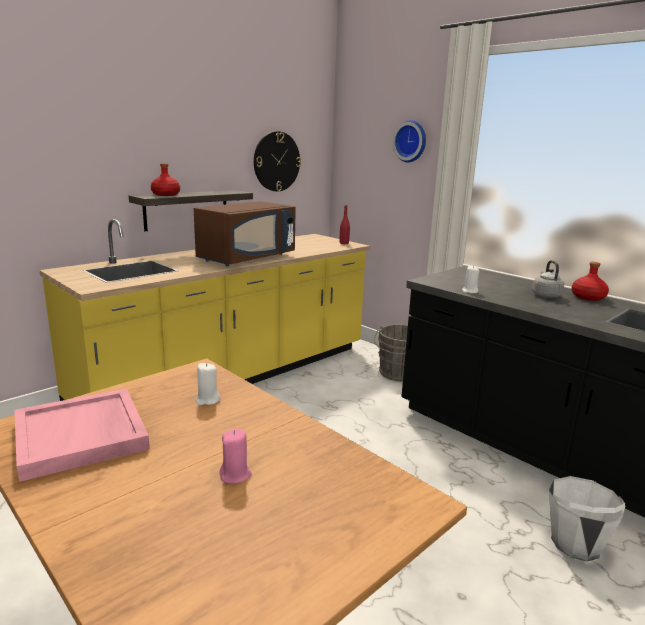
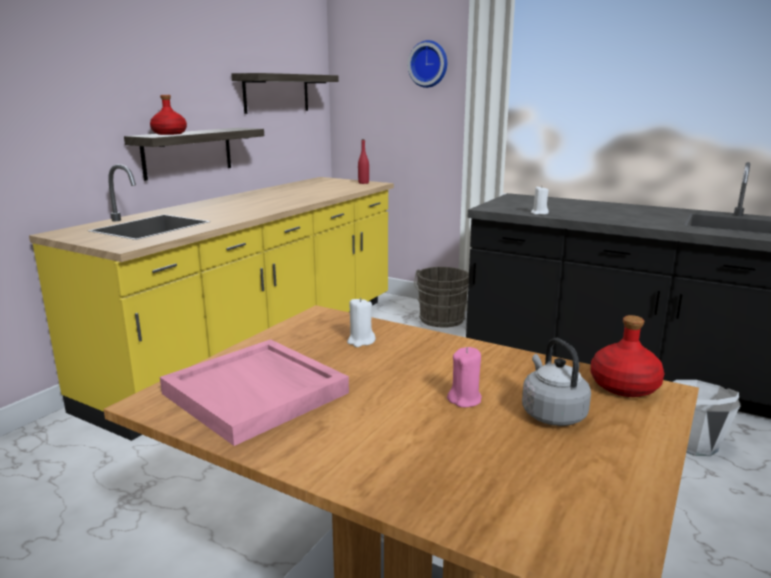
camera: 15 degrees left, 0 degrees up
brown microwave [194,201,296,266] -> none
wall clock [254,131,301,192] -> shelf [231,73,339,114]
grey kettle [532,260,564,298] -> grey kettle moved to [522,338,591,426]
red bottle [571,262,609,301] -> red bottle moved to [591,315,665,397]

